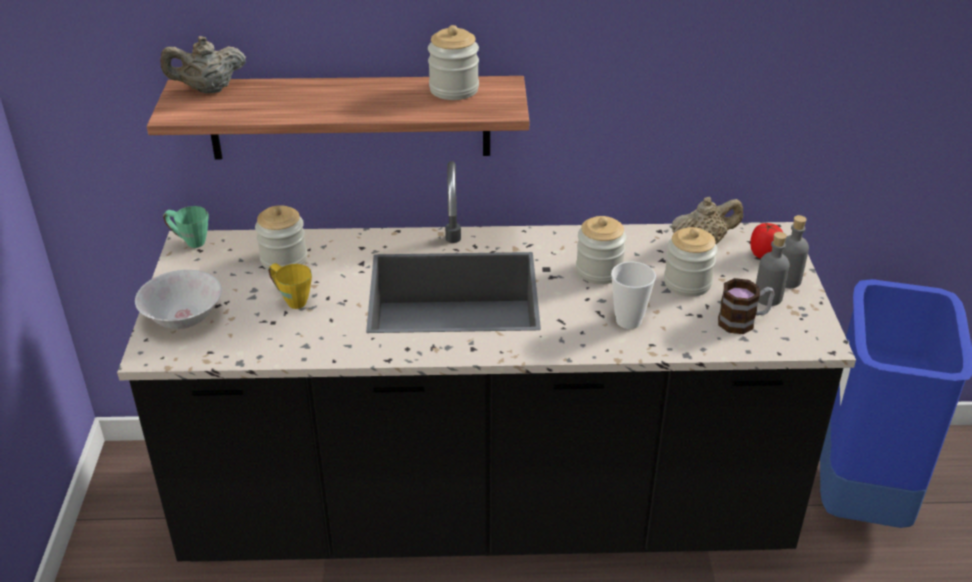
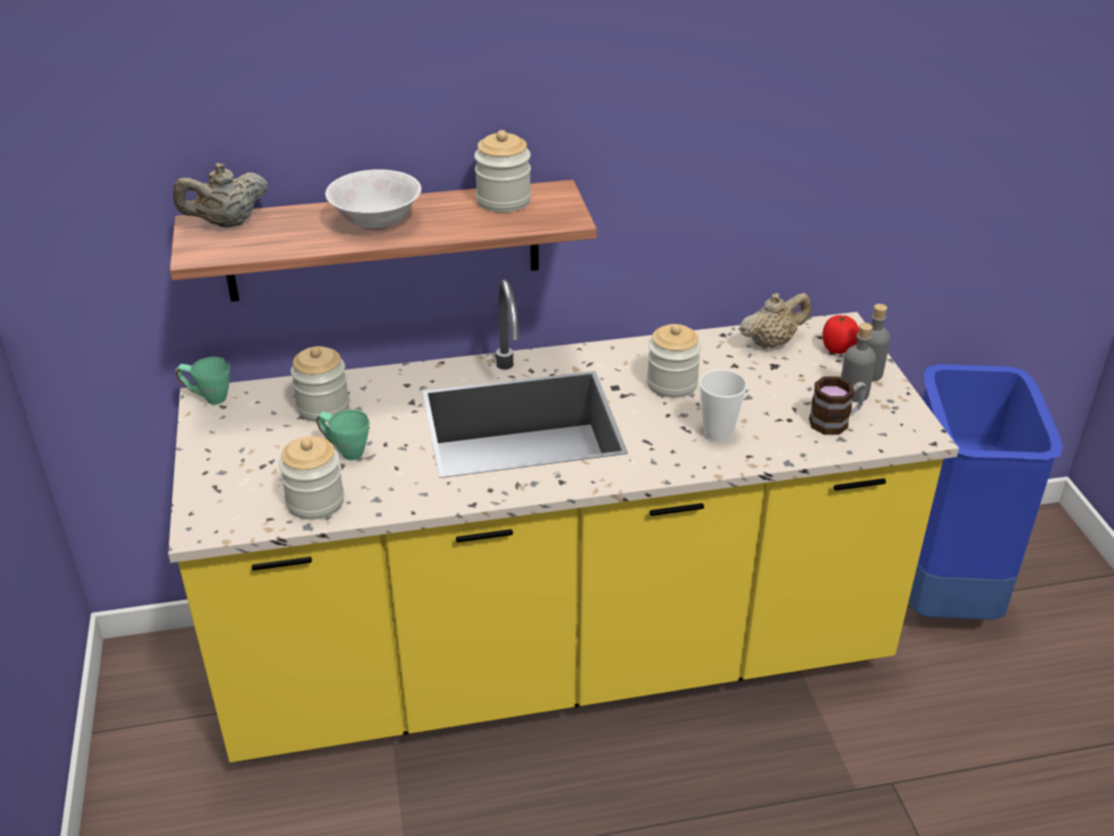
camera: 10 degrees left, 0 degrees up
black counter [117,161,856,562] -> yellow counter [168,280,959,762]
white bowl [135,270,222,329] -> white bowl moved to [325,169,421,230]
yellow mug [268,263,312,309] -> green mug [316,410,369,460]
jar [664,227,718,297] -> jar moved to [279,436,344,520]

